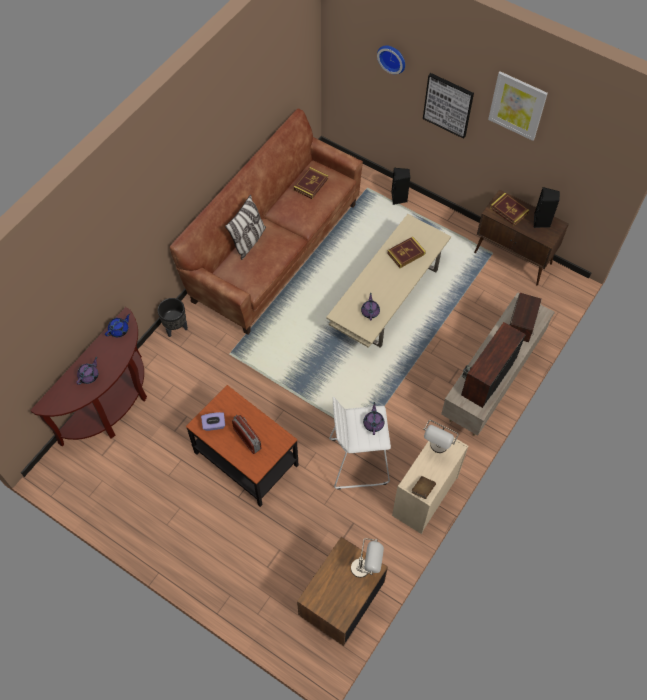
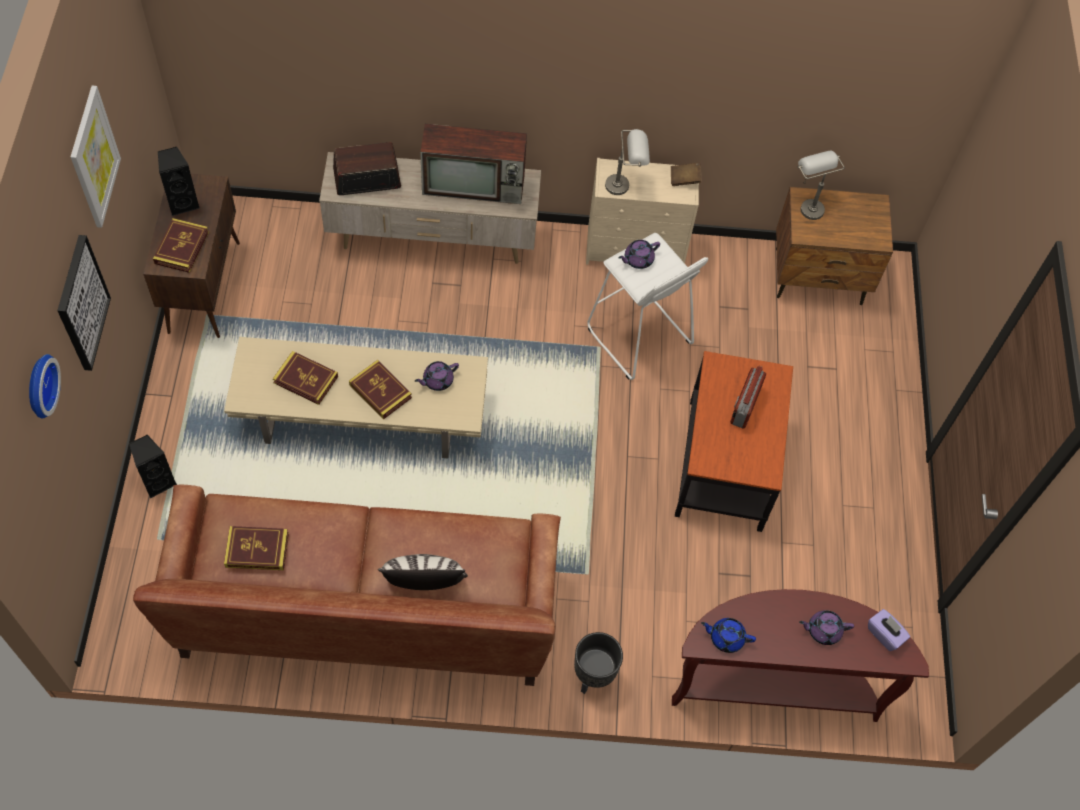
camera: 125 degrees left, 0 degrees up
purple tissue box [201,412,225,431] -> purple tissue box moved to [868,609,910,651]
none -> book [349,360,412,420]

